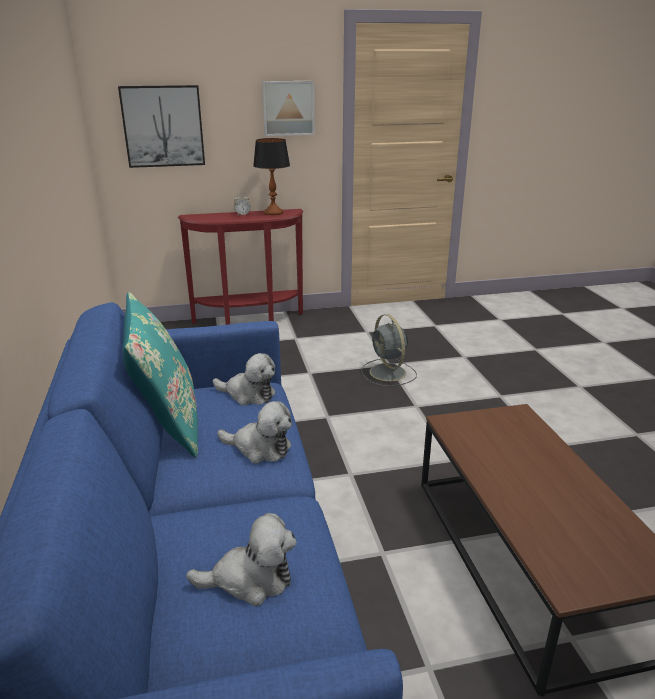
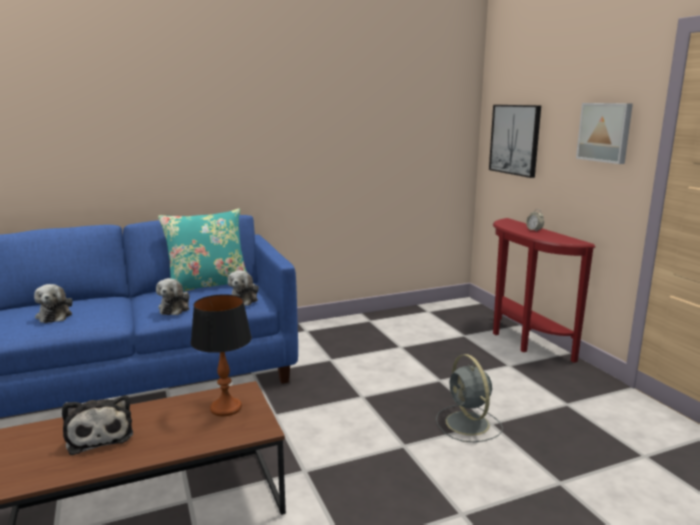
camera: 80 degrees right, 10 degrees down
table lamp [253,138,290,215] -> table lamp moved to [191,294,252,416]
grey fan [361,314,417,386] -> grey fan turned 75 degrees counterclockwise [436,354,503,442]
none -> plush toy [62,395,133,455]

